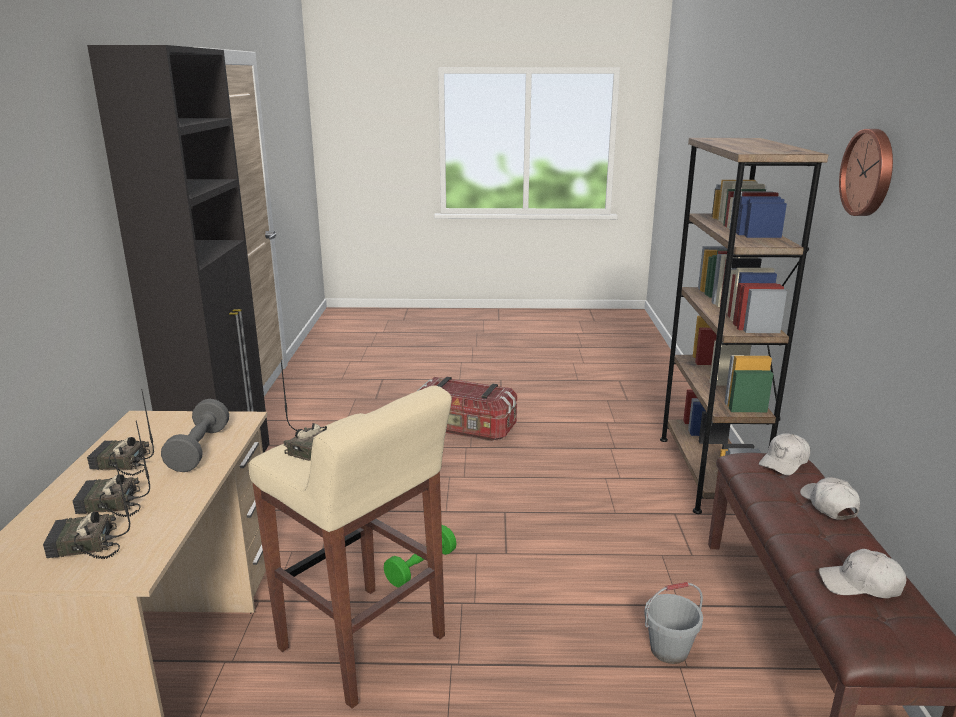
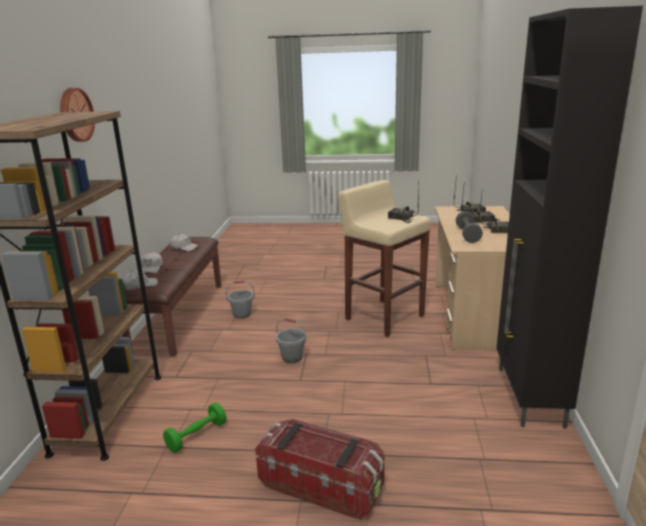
camera: 175 degrees left, 0 degrees up
green dumbbell [384,525,457,588] -> green dumbbell moved to [163,403,226,453]
none -> grey bucket [276,318,306,363]

